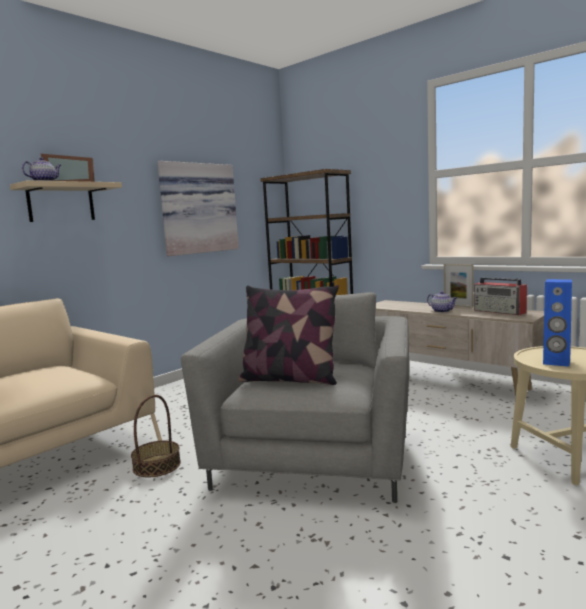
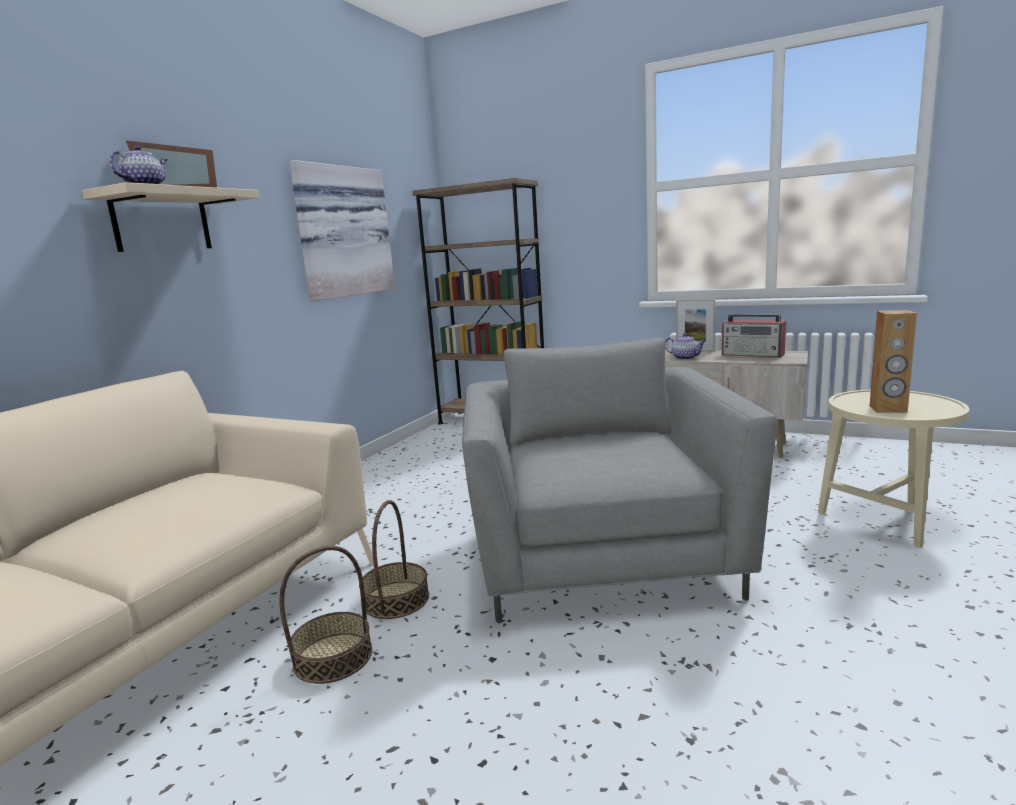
camera: 15 degrees left, 5 degrees up
pillow [238,285,339,385] -> none
blue speaker [543,279,572,367] -> brown speaker [870,310,917,413]
none -> basket [279,546,372,684]

